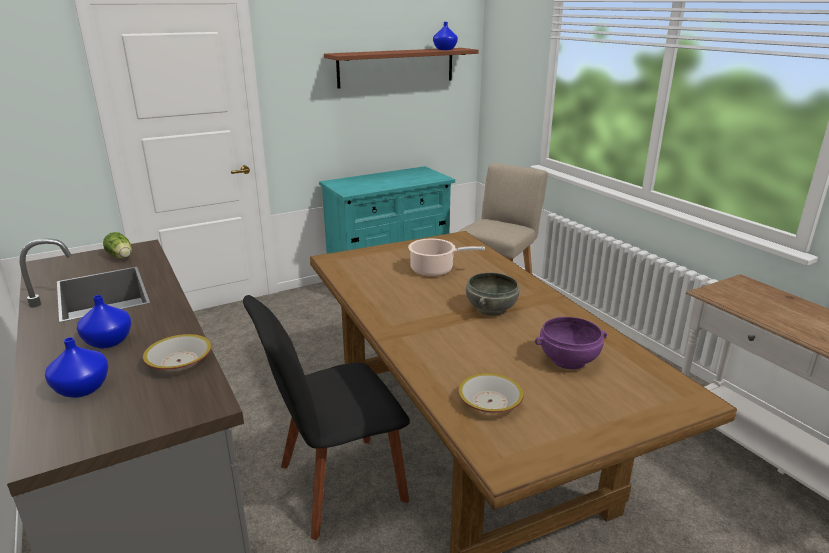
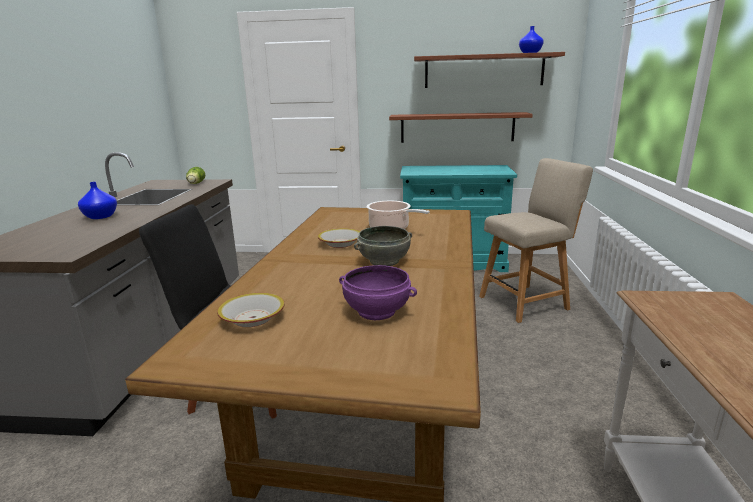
camera: 35 degrees right, 5 degrees down
blue vase [45,337,109,398] -> none
bowl [143,334,212,372] -> bowl moved to [318,228,360,248]
none -> brown shelf [389,112,533,143]

